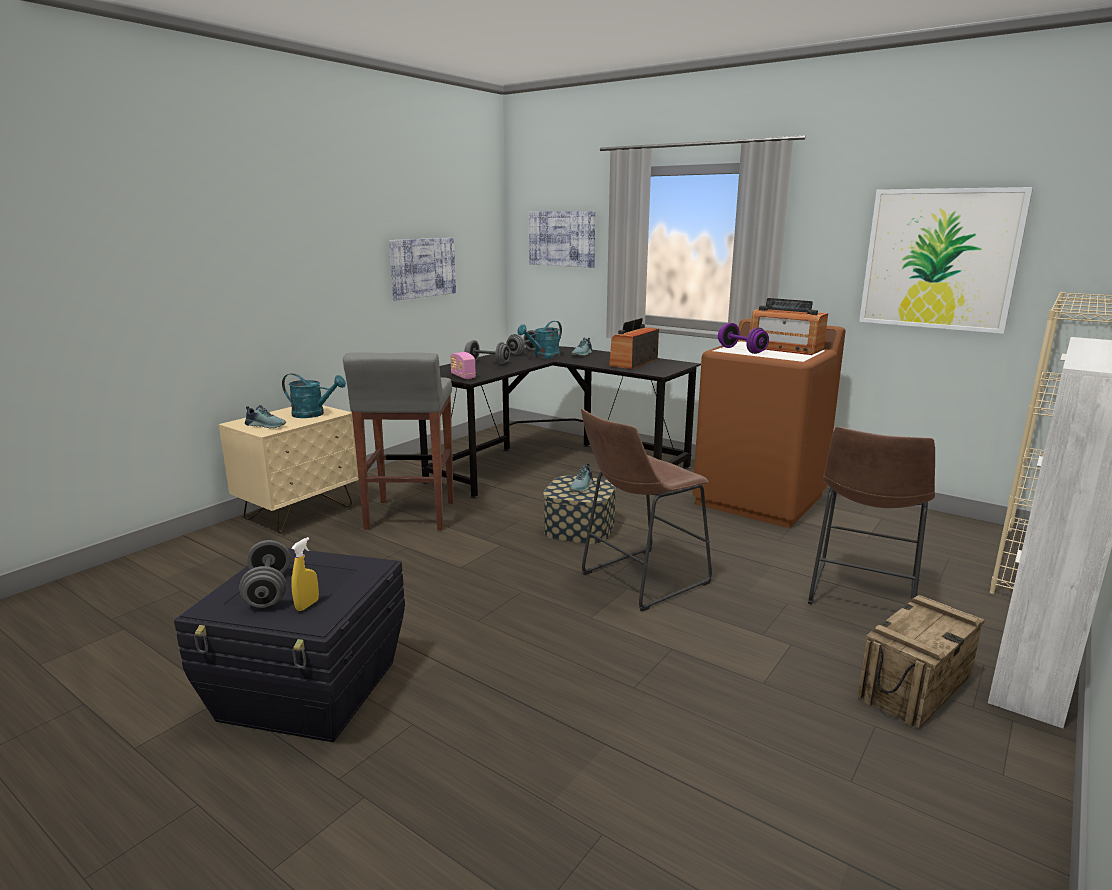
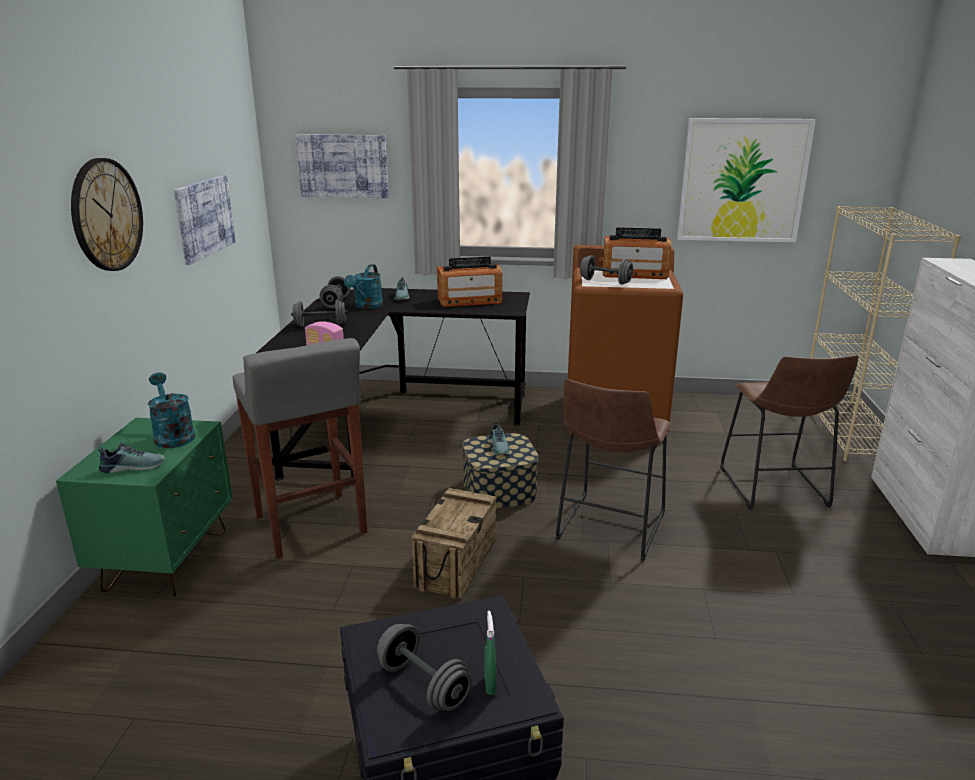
camera: 30 degrees left, 5 degrees up
beige nightstand [219,405,359,534] -> green nightstand [56,418,233,597]
turquoise watering can [282,373,346,418] -> turquoise watering can turned 105 degrees counterclockwise [148,373,195,448]
yellow spray bottle [291,537,319,611] -> green spray bottle [484,611,496,695]
radio [609,318,659,369] -> radio turned 105 degrees counterclockwise [437,257,502,307]
purple dumbbell [718,323,769,354] -> grey dumbbell [580,255,633,285]
crate [857,595,985,729] -> crate moved to [411,488,497,599]
none -> wall clock [71,158,143,271]

